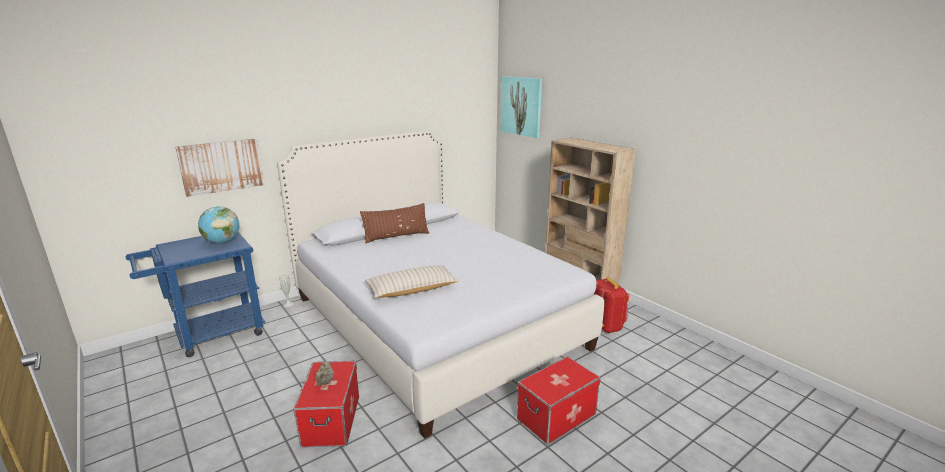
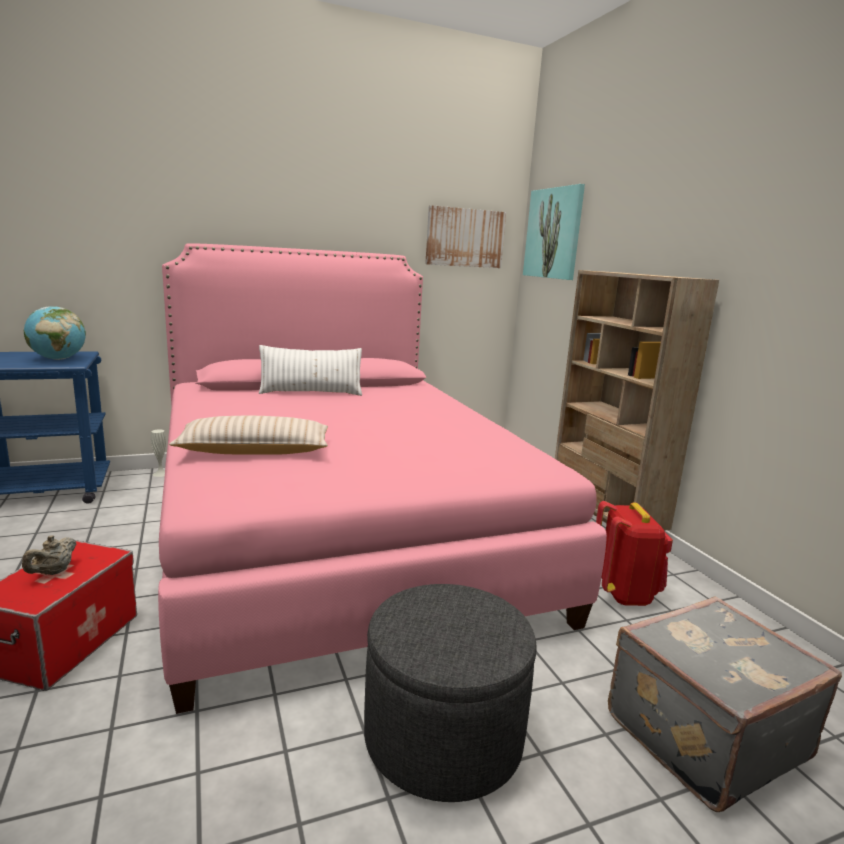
camera: 15 degrees right, 5 degrees down
picture [175,139,264,197] -> picture moved to [425,205,506,268]
white bed [277,131,604,439] -> pink bed [158,243,607,714]
brown pillow [360,203,429,244] -> white pillow [259,345,362,396]
storage box [517,356,601,445] -> grey ottoman [364,584,537,802]
none -> grey suitcase [608,596,842,812]

